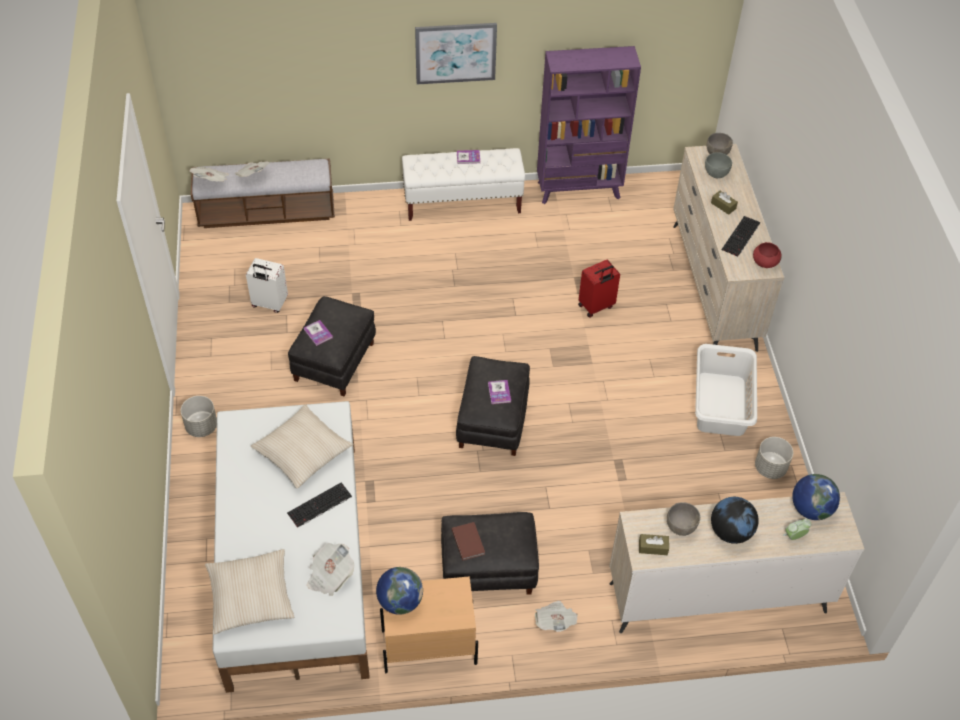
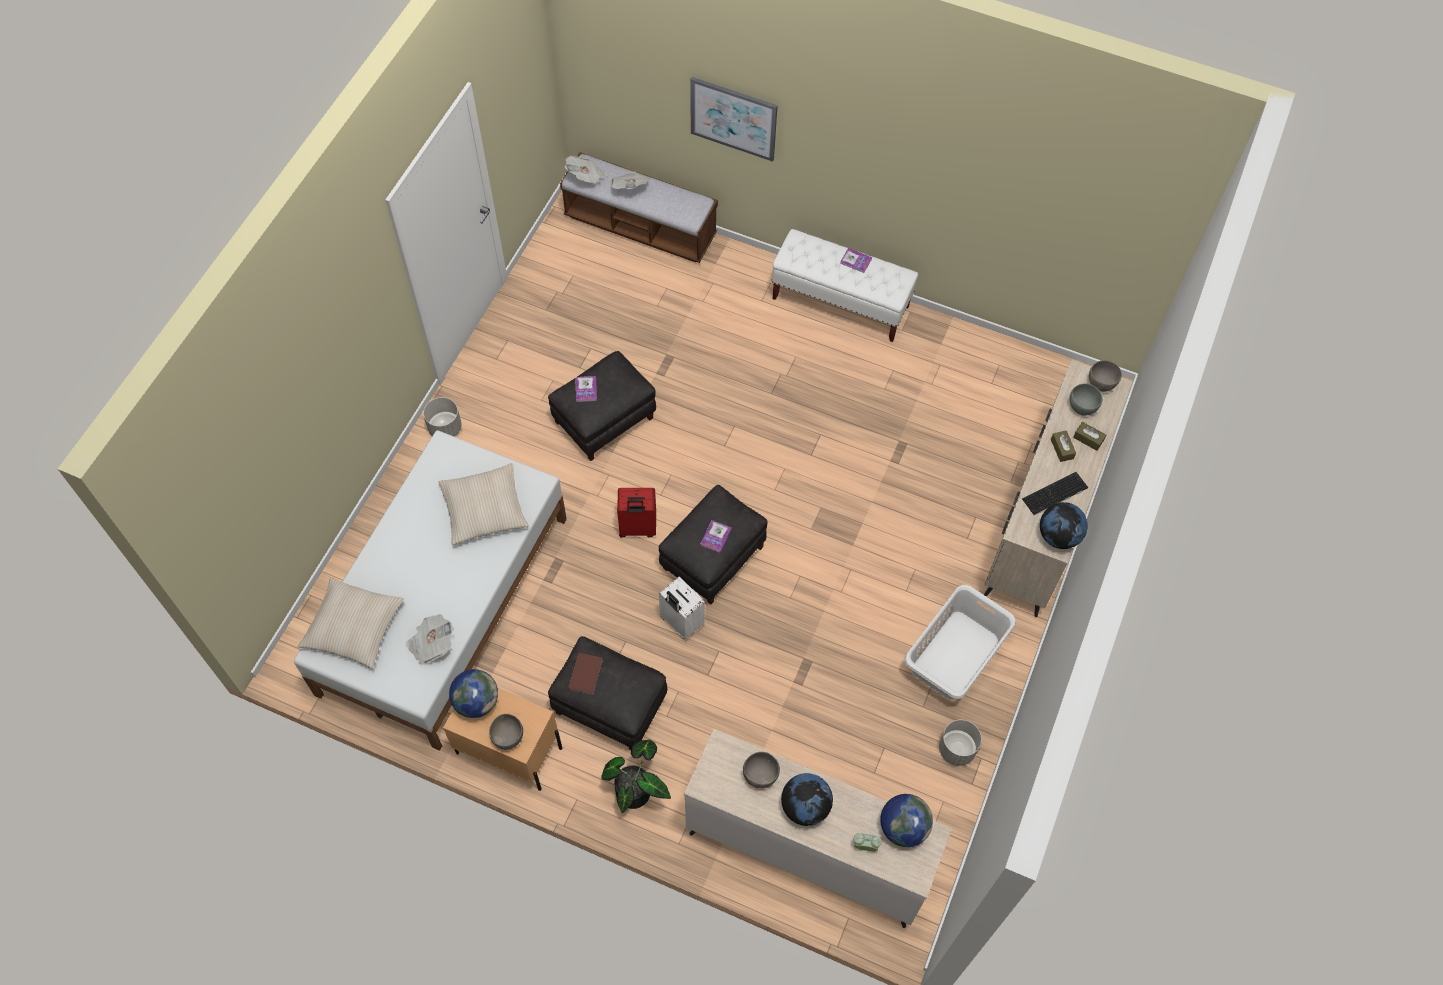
camera: 30 degrees right, 10 degrees up
white suitcase [246,258,288,313] -> white suitcase moved to [659,577,705,640]
keyboard [287,482,352,528] -> none
picture [415,23,497,85] -> picture moved to [690,77,778,162]
newspaper [535,601,578,632] -> potted plant [602,740,671,813]
purple bookcase [537,46,641,204] -> none
red suitcase [578,260,620,318] -> red suitcase moved to [617,488,656,538]
brown tissue box [639,534,669,555] -> brown tissue box moved to [1073,422,1106,451]
red bowl [753,242,782,268] -> globe [1040,502,1088,549]
none -> grey bowl [489,714,523,750]

